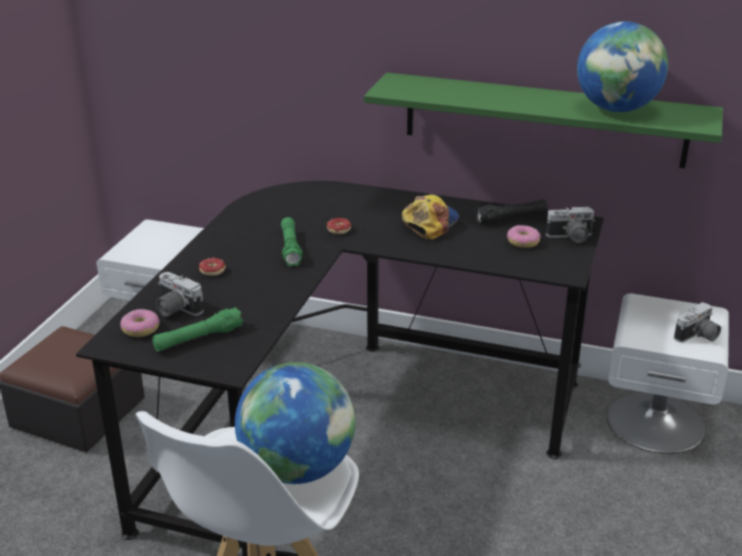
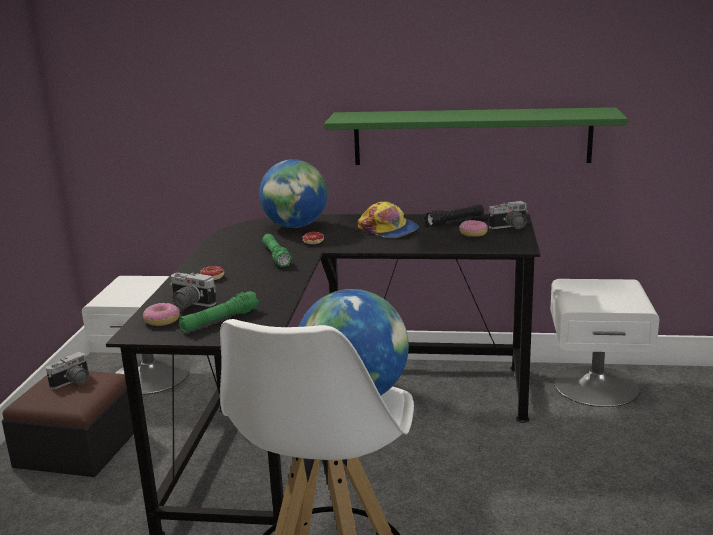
camera: 10 degrees left, 10 degrees down
cap [402,195,460,239] -> cap turned 120 degrees clockwise [358,201,419,238]
globe [577,21,668,112] -> globe moved to [259,159,327,228]
camera [674,302,721,343] -> camera moved to [46,352,89,389]

